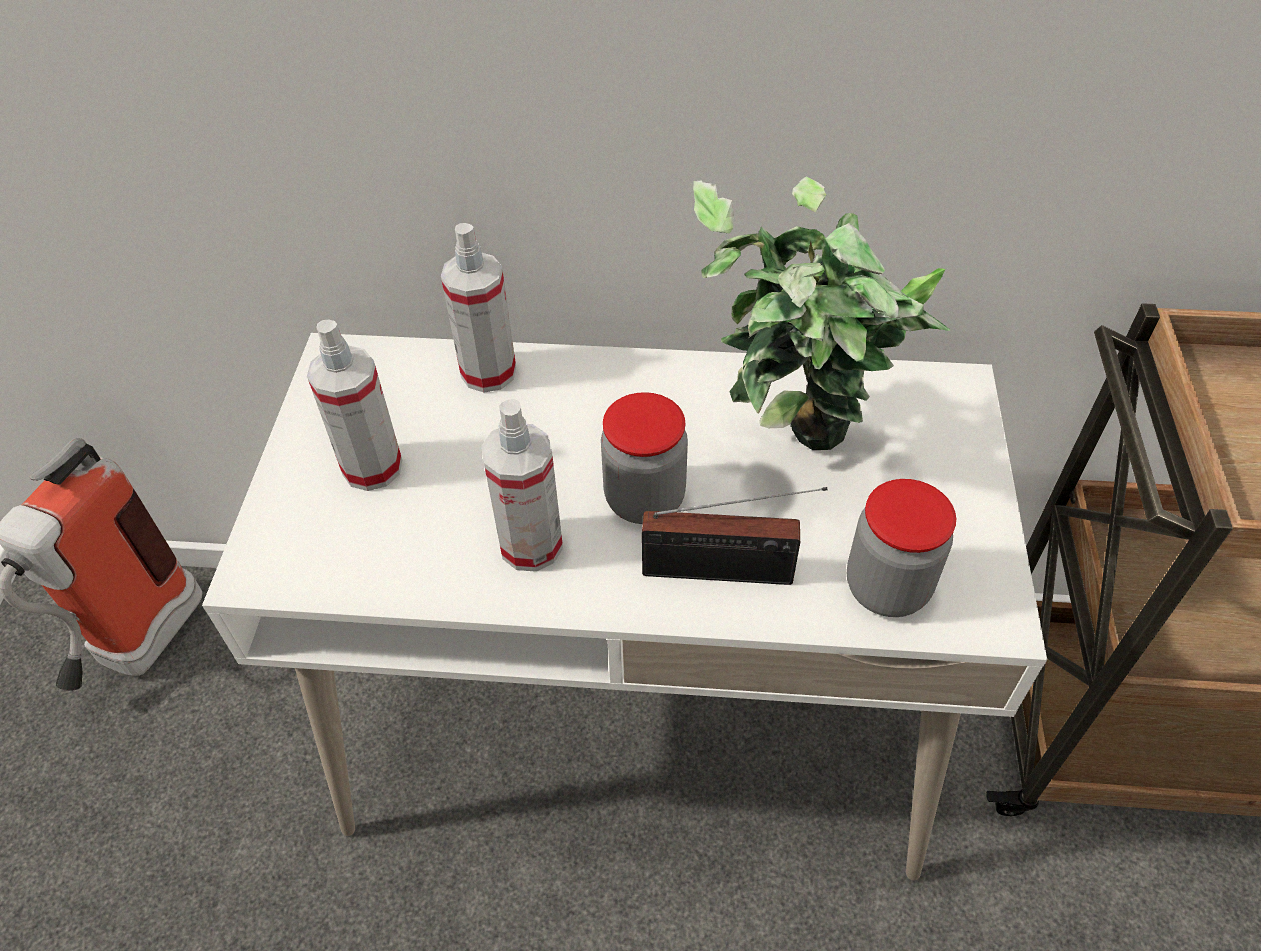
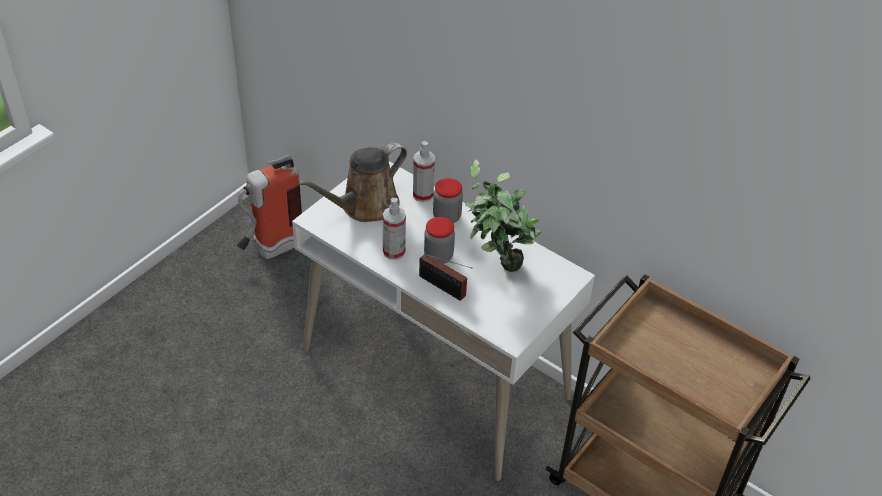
camera: 30 degrees right, 5 degrees down
spray bottle [307,320,402,491] -> brown watering can [298,142,407,222]
jar [847,479,956,617] -> jar moved to [433,178,463,223]

